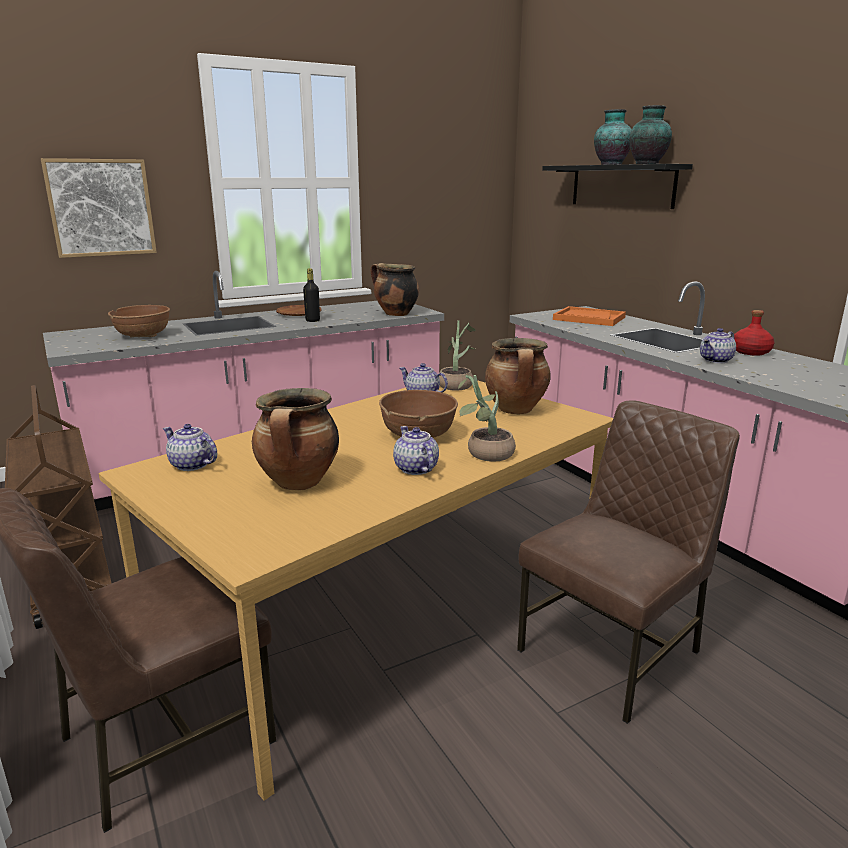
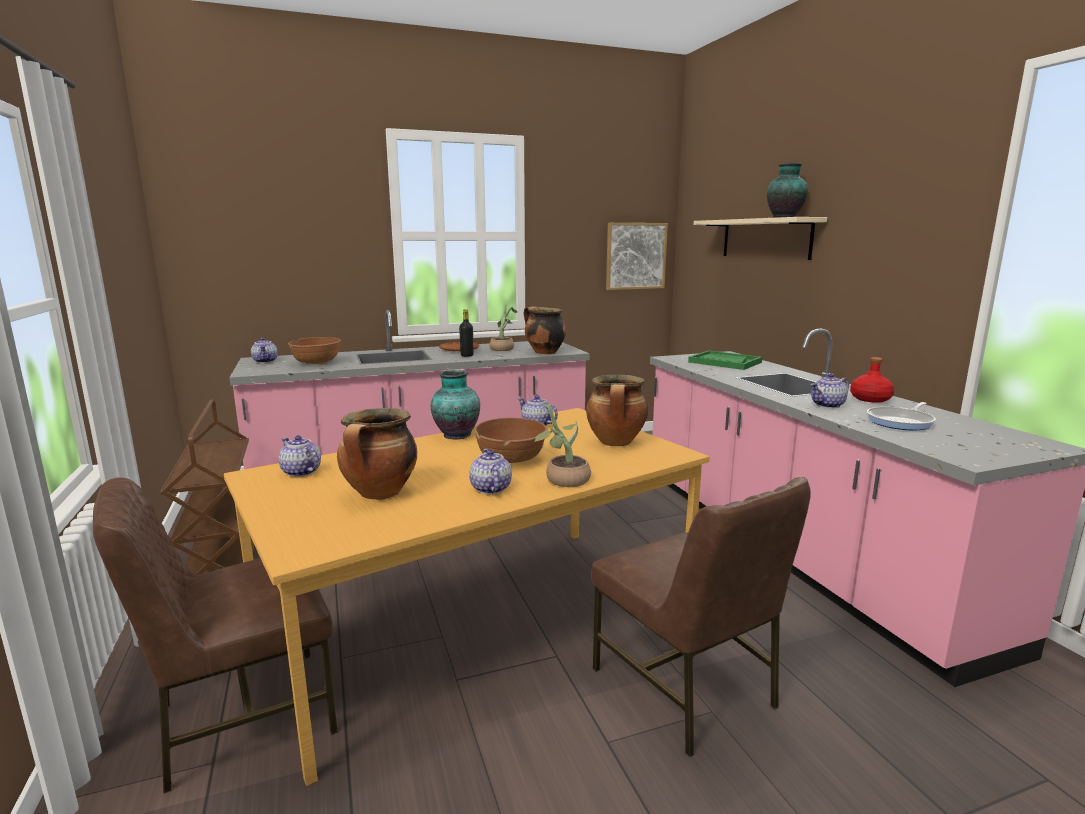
camera: 10 degrees right, 5 degrees down
picture [41,158,157,258] -> picture moved to [606,223,668,290]
potted plant [439,320,475,390] -> potted plant moved to [489,305,517,351]
brown chair [517,400,740,724] -> brown chair turned 90 degrees clockwise [591,477,811,757]
black shelf [542,164,693,209] -> beige shelf [694,217,827,260]
orange tray [553,306,626,326] -> green tray [688,350,762,370]
vase [594,109,632,165] -> vase moved to [431,370,480,440]
none -> teapot [251,338,278,363]
none -> frying pan [867,402,936,430]

